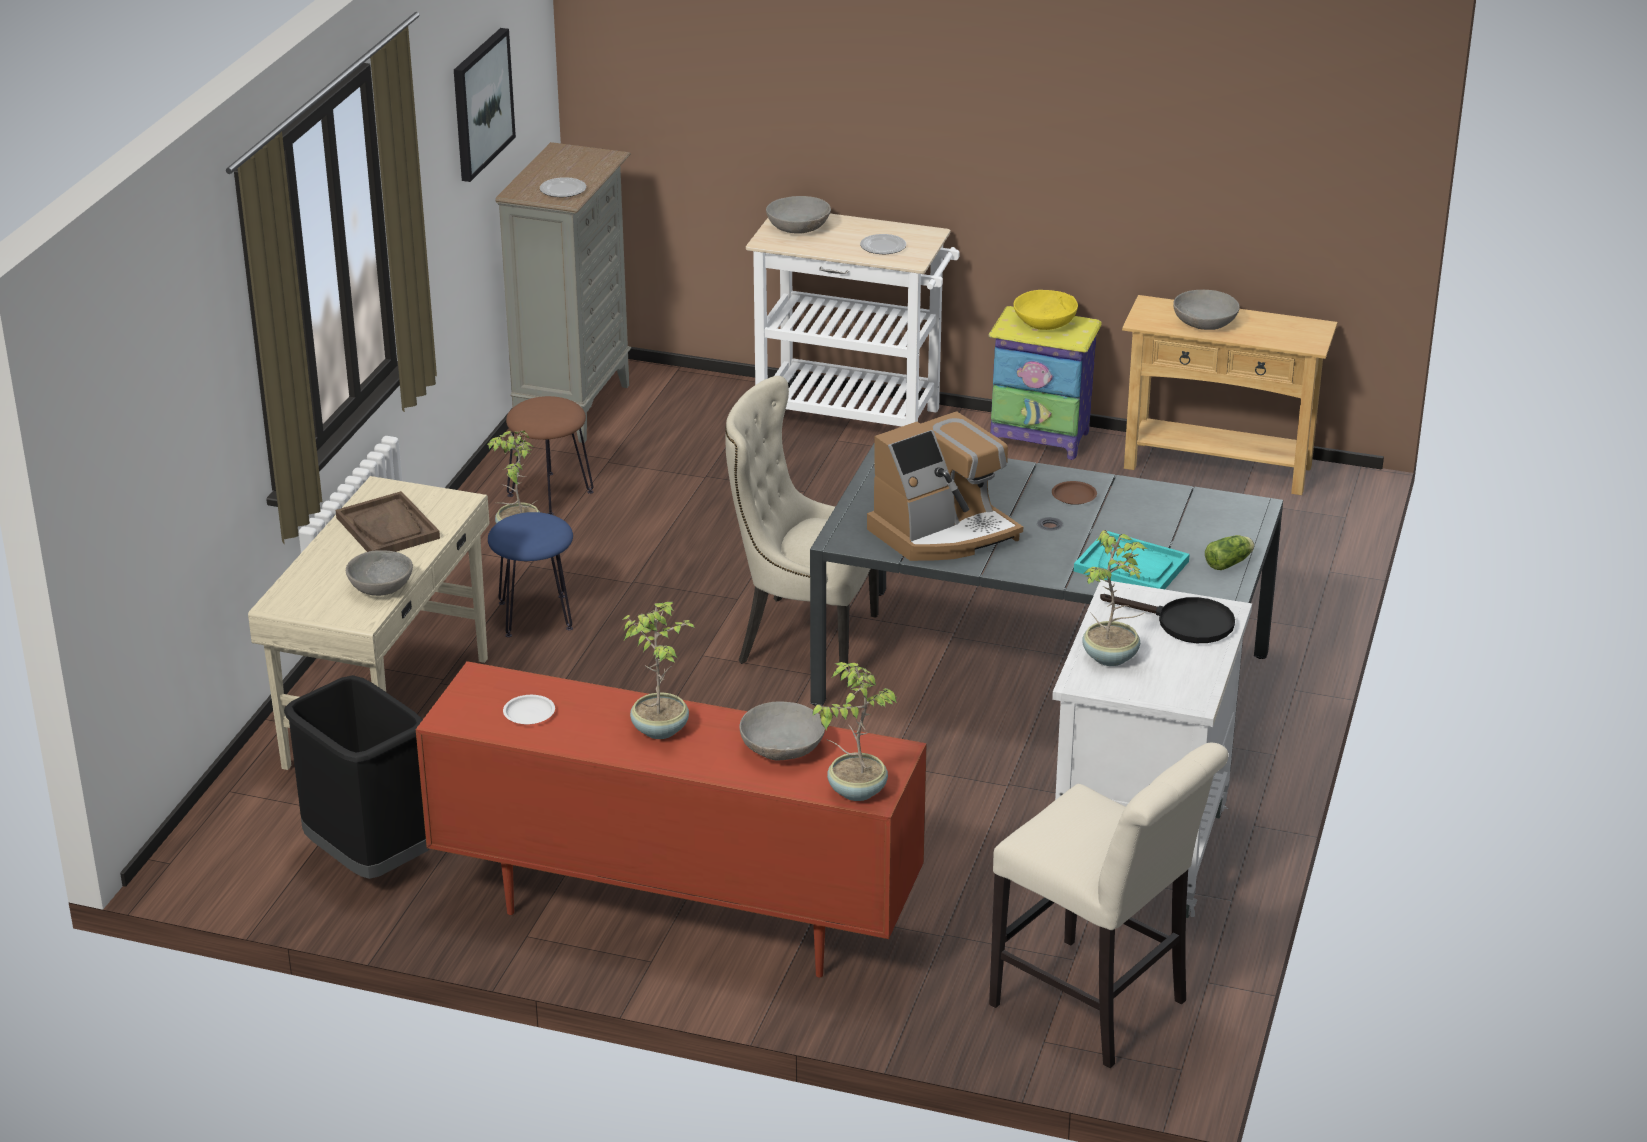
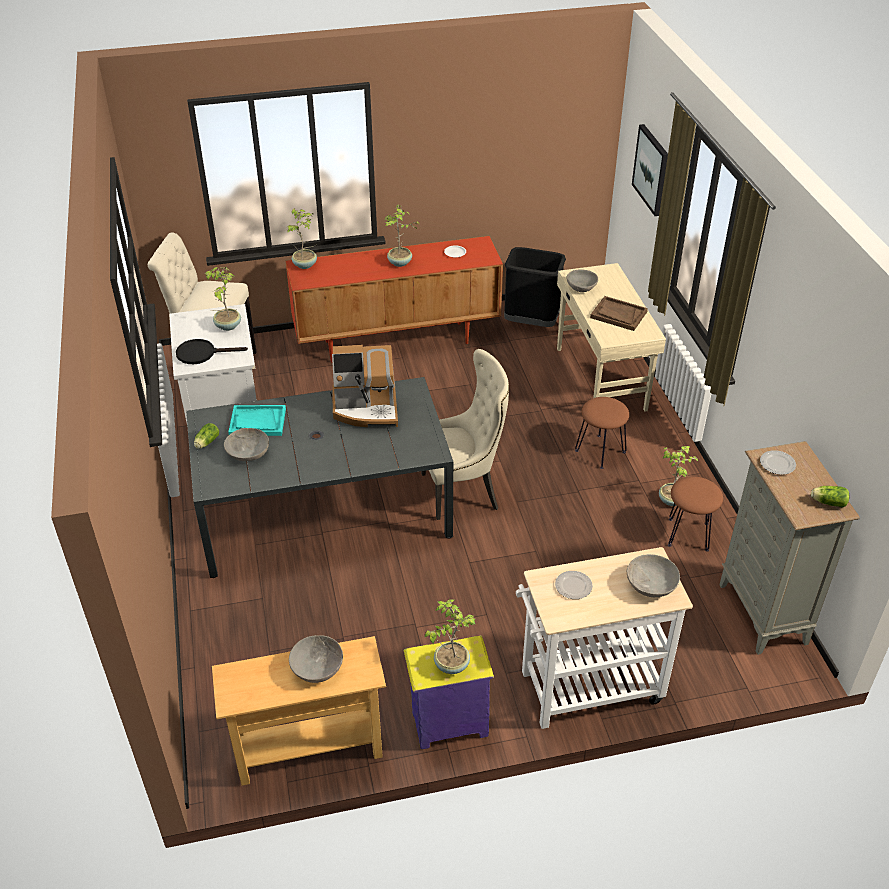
camera: 150 degrees right, 10 degrees up
picture [454,28,516,182] -> picture moved to [632,124,668,216]
blue stool [488,512,573,637] -> brown stool [575,397,629,469]
grey bowl [739,702,825,761] -> grey bowl moved to [224,428,269,461]
coffee machine [867,411,1023,561] -> coffee machine turned 120 degrees counterclockwise [332,345,398,427]
yellow bowl [1014,290,1078,330] -> potted plant [425,599,476,674]
brown plate [1052,481,1097,505] -> none
none -> lettuce [811,486,849,507]

